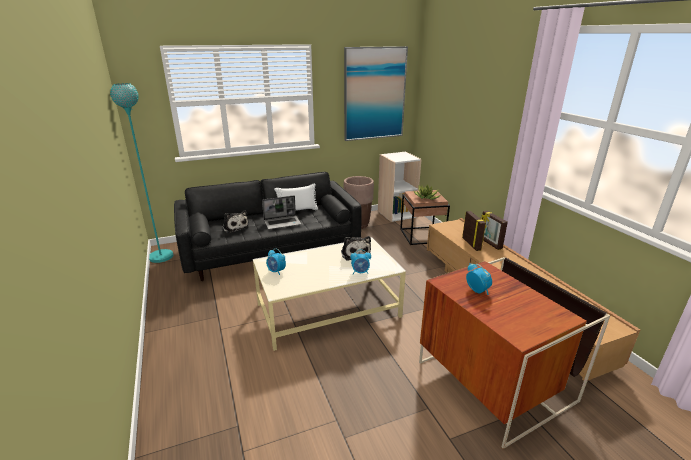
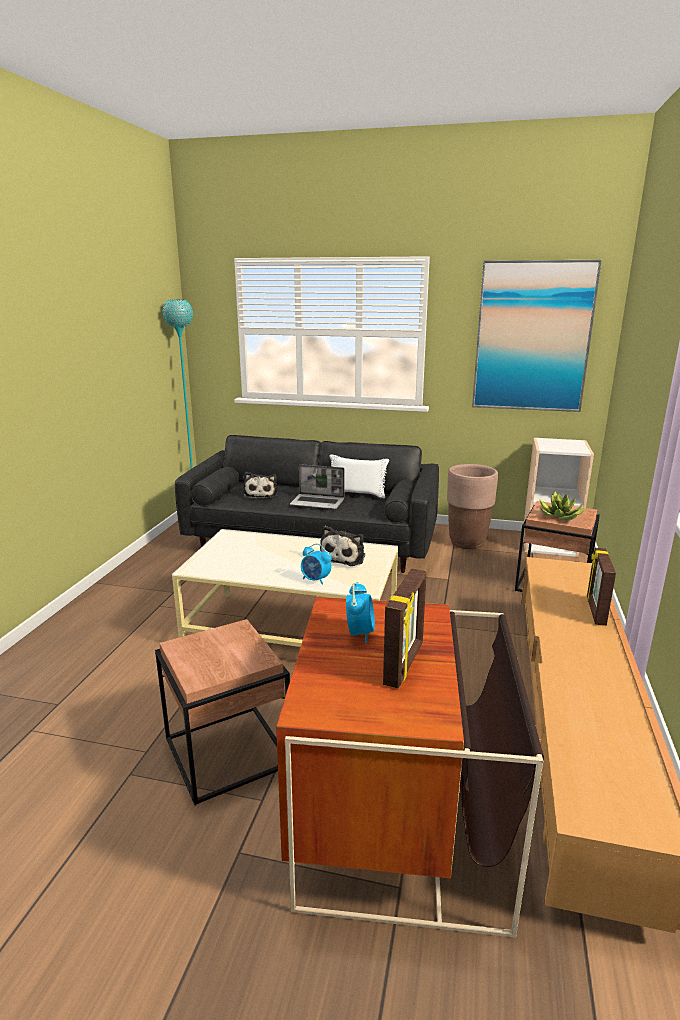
camera: 35 degrees right, 5 degrees down
alarm clock [266,249,286,275] -> none
picture frame [462,211,486,251] -> picture frame moved to [383,568,427,688]
none -> brown side table [155,619,290,806]

